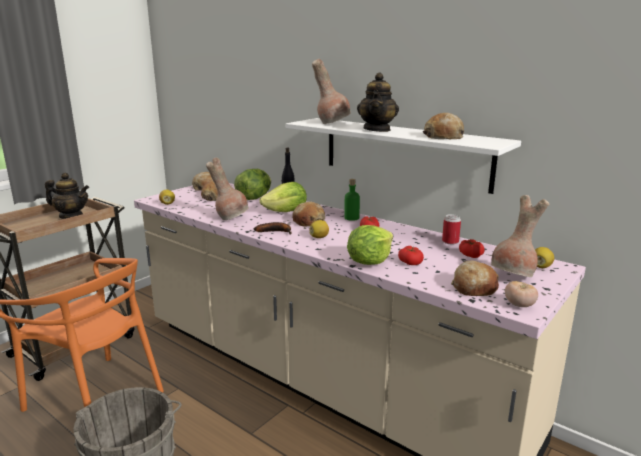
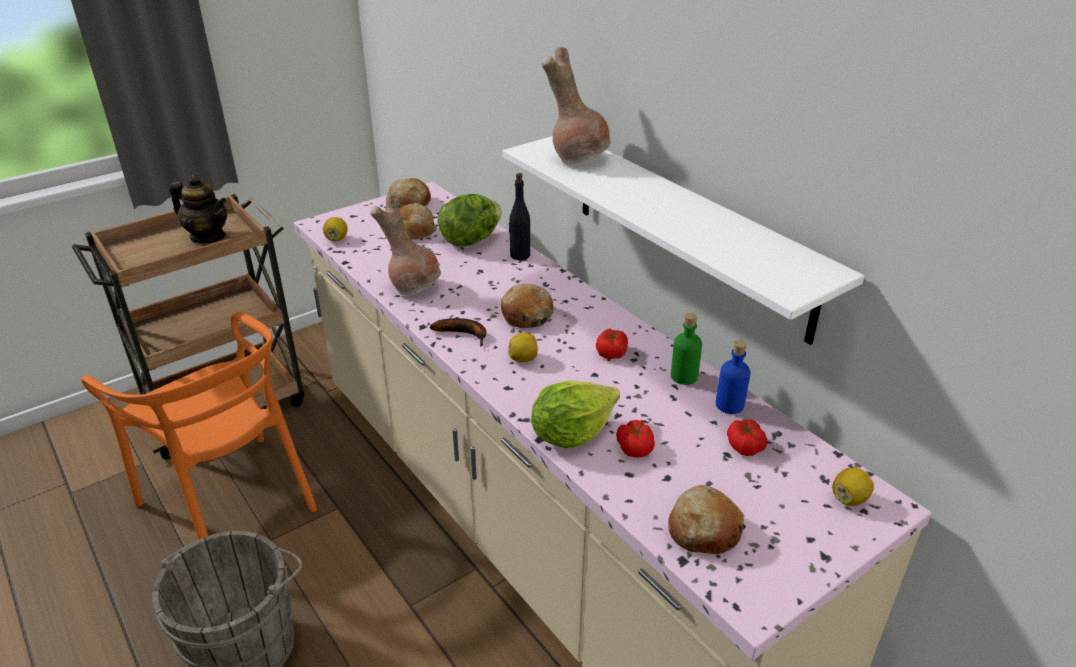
camera: 15 degrees right, 15 degrees up
lettuce [260,182,307,212] -> none
green bottle [344,179,360,221] -> green bottle moved to [671,313,702,385]
teapot [357,72,399,132] -> none
bread [423,113,464,139] -> none
can [442,214,461,244] -> blue bottle [716,340,751,414]
brown vase [491,195,549,277] -> none
tomato [505,281,538,307] -> none

